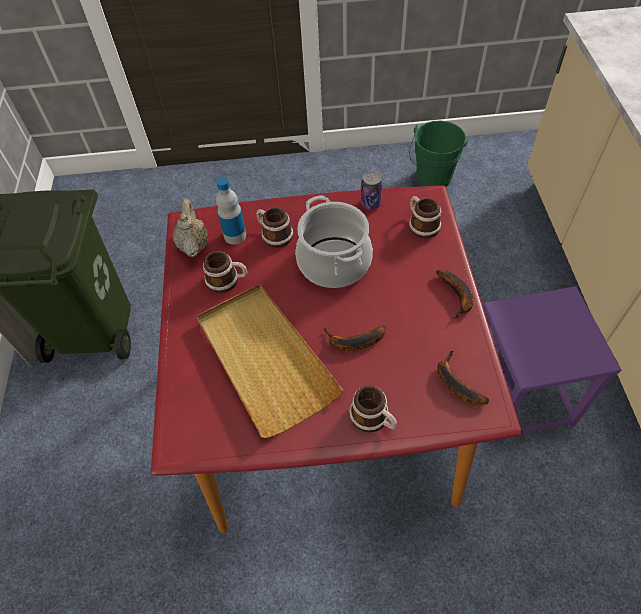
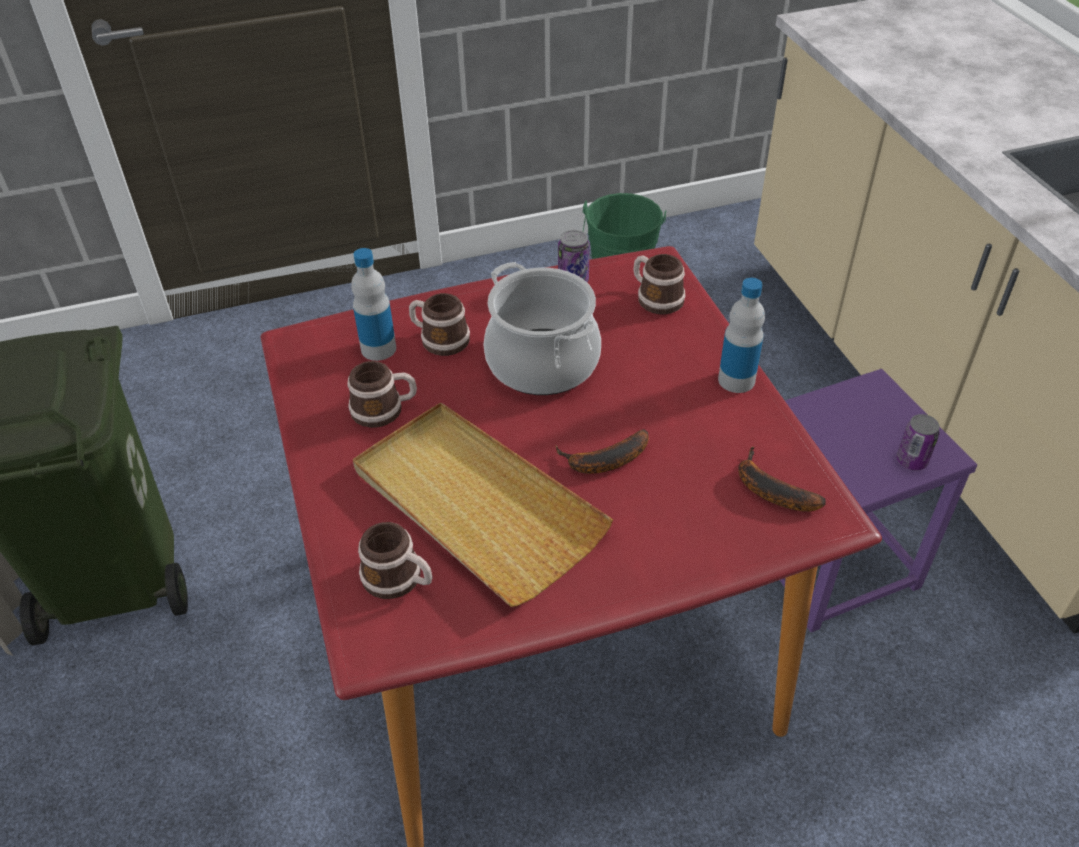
camera: 15 degrees left, 10 degrees down
beige teapot [173,199,208,257] -> none
mug [349,385,397,432] -> mug moved to [358,522,433,599]
banana [436,270,473,319] -> bottle [718,278,765,393]
none -> can [896,414,940,470]

